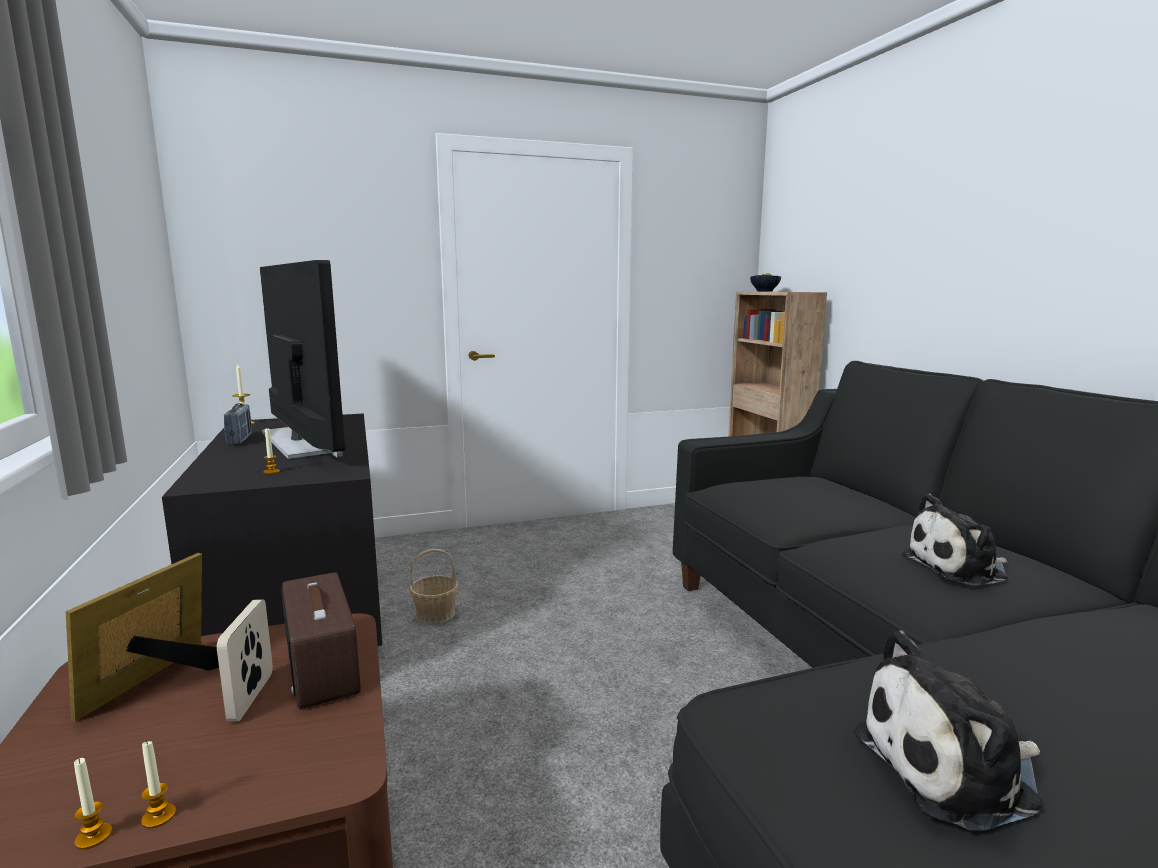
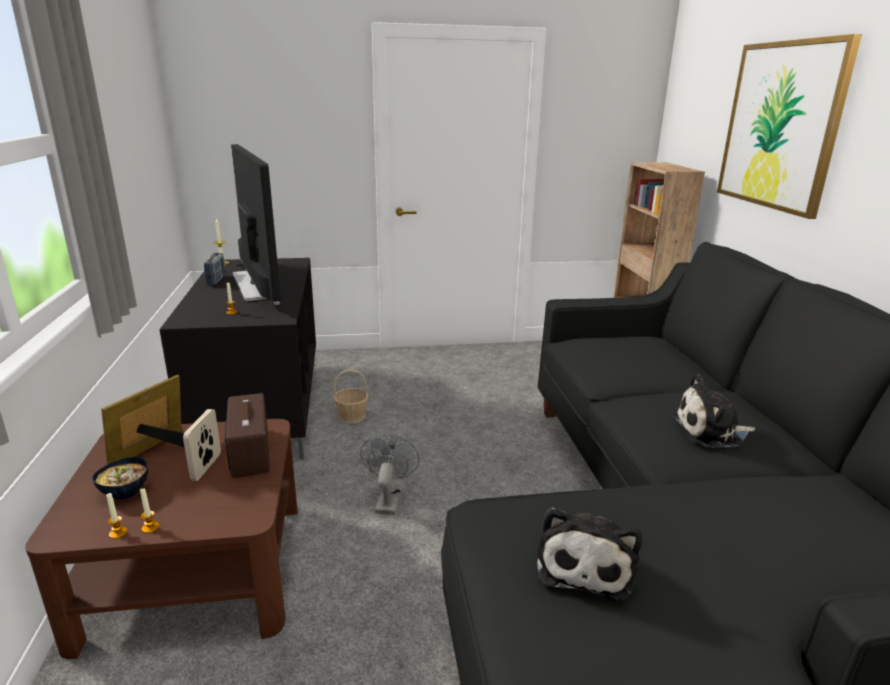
camera: 10 degrees right, 10 degrees up
bowl [750,273,781,291] -> bowl moved to [92,457,148,500]
plush toy [853,630,1043,831] -> plush toy turned 75 degrees counterclockwise [537,507,642,601]
none -> grey fan [360,434,419,515]
none -> picture [717,34,862,219]

